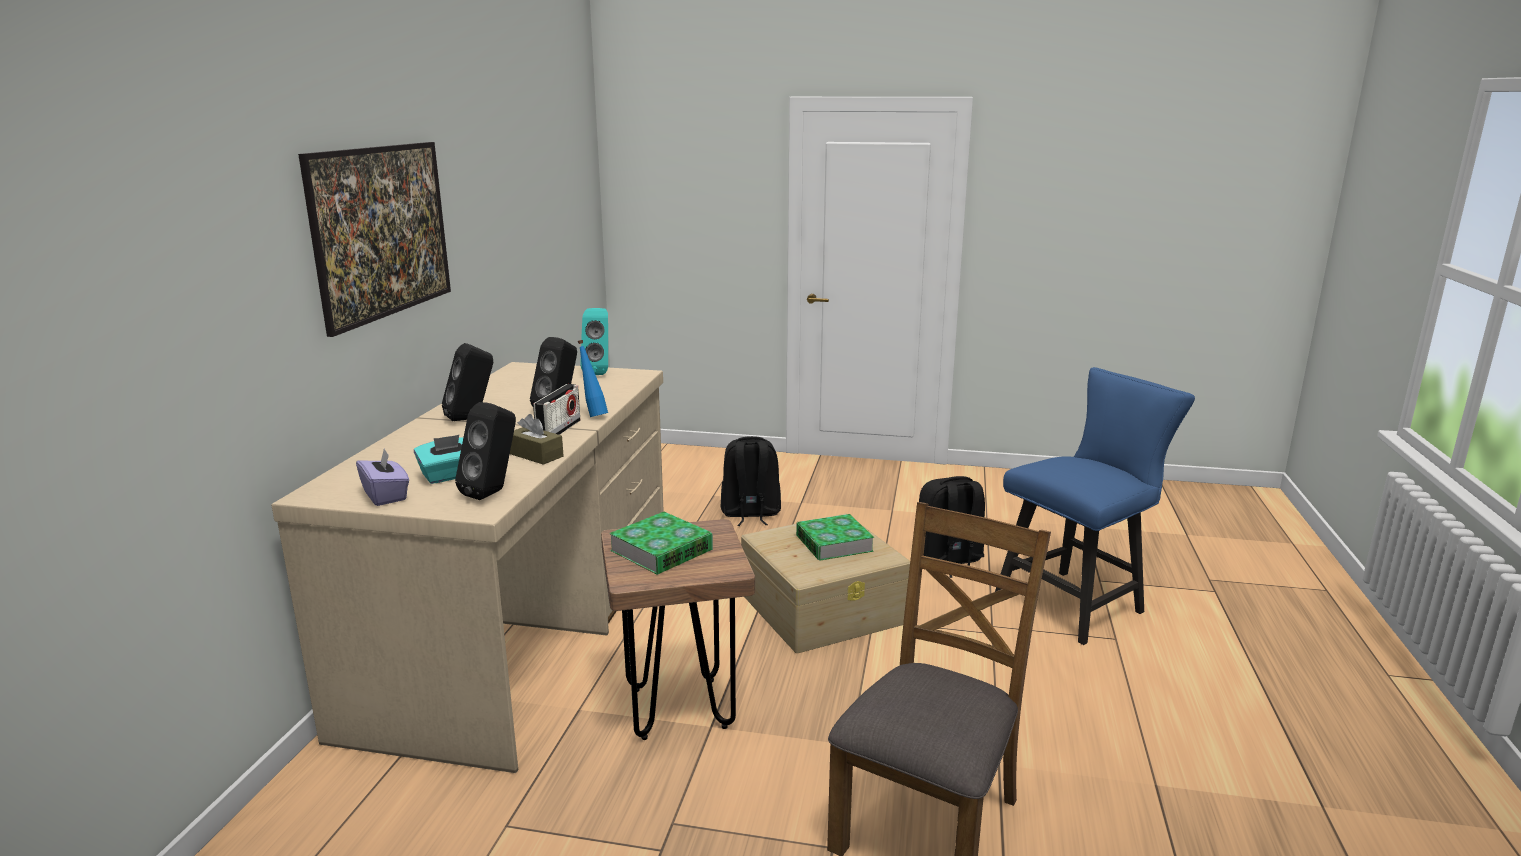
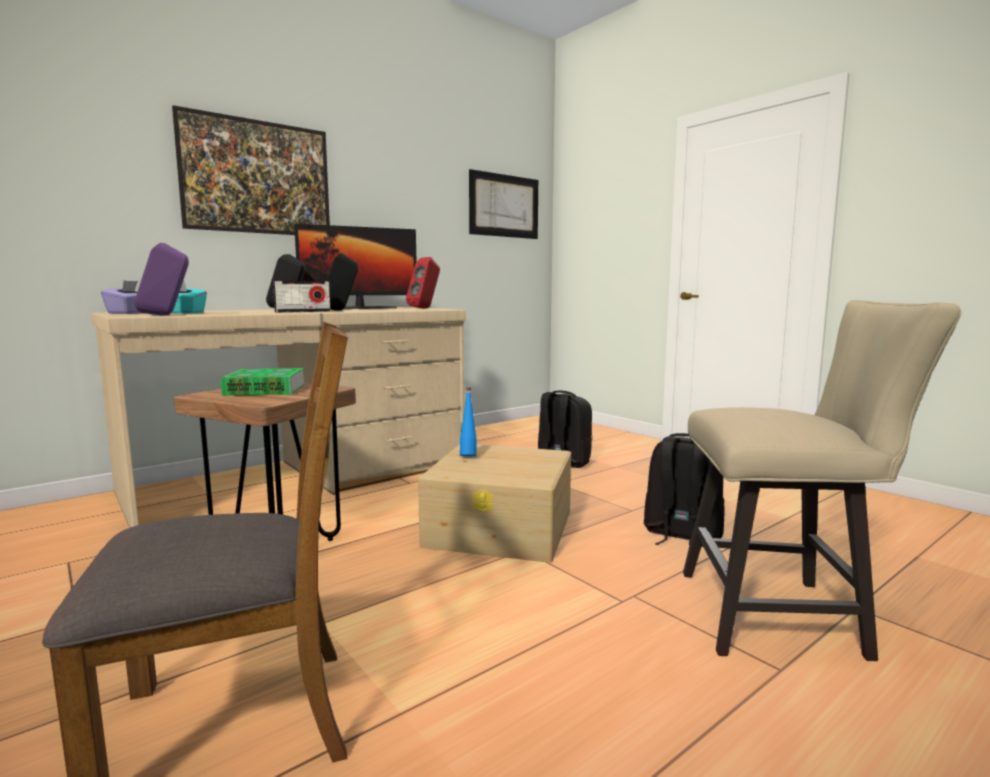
camera: 40 degrees right, 10 degrees down
black speaker [455,402,516,500] -> purple speaker [135,243,189,315]
brown tissue box [510,414,563,465] -> none
blue bottle [578,340,608,417] -> blue bottle moved to [460,387,477,456]
turquoise speaker [580,308,608,375] -> red speaker [406,257,440,309]
book [796,514,874,561] -> none
blue chair [995,367,1195,645] -> beige chair [683,300,962,661]
none -> monitor [294,224,417,309]
none -> picture [469,169,538,239]

